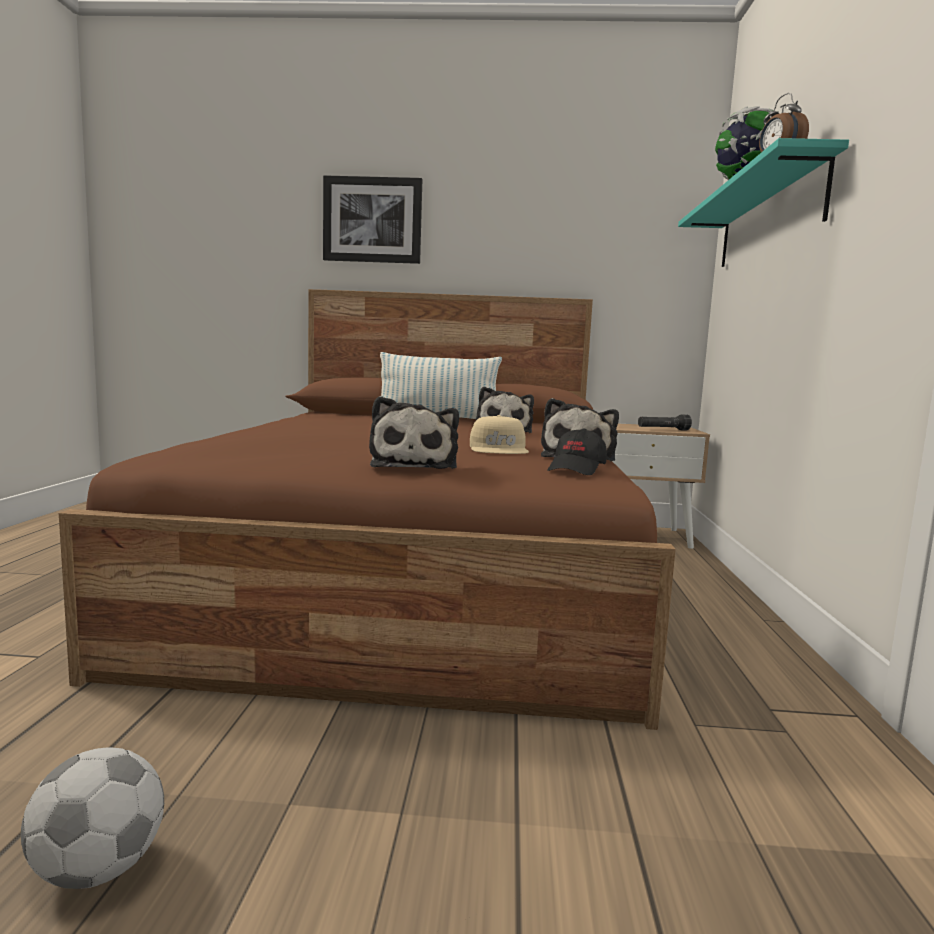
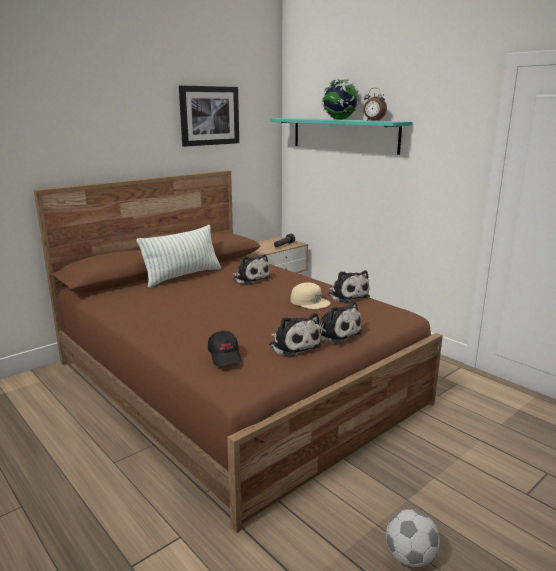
camera: 45 degrees left, 10 degrees up
picture [323,175,422,264] -> picture moved to [179,85,239,147]
black cap [547,429,607,475] -> black cap moved to [208,331,242,367]
none -> plush toy [269,313,322,357]

